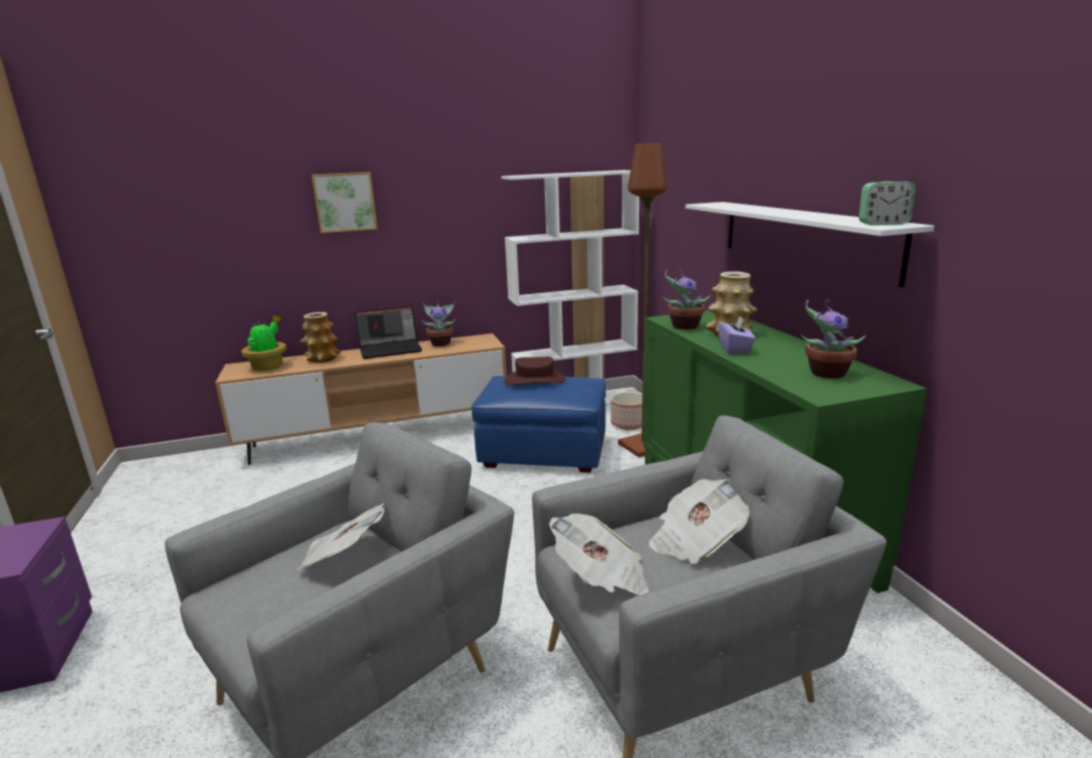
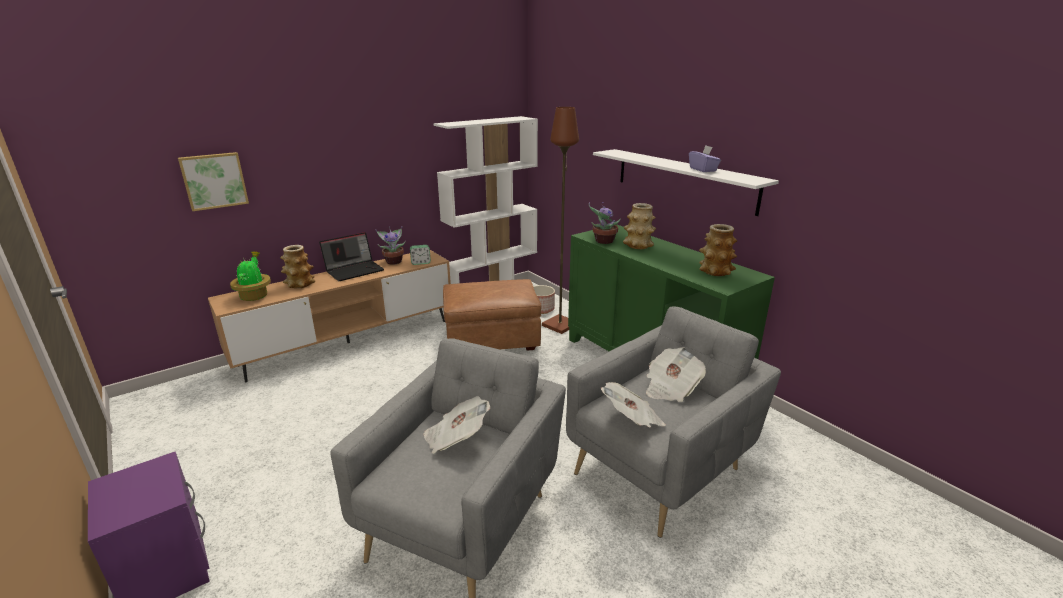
camera: 20 degrees left, 5 degrees up
picture [312,172,377,233] -> picture moved to [178,152,249,211]
blue ottoman [471,376,606,473] -> brown ottoman [443,279,541,351]
brown hat [504,357,566,385] -> none
purple tissue box [718,316,755,354] -> purple tissue box moved to [689,145,721,172]
potted plant [801,300,866,378] -> vase [699,224,737,276]
alarm clock [859,181,916,225] -> alarm clock moved to [410,245,431,265]

